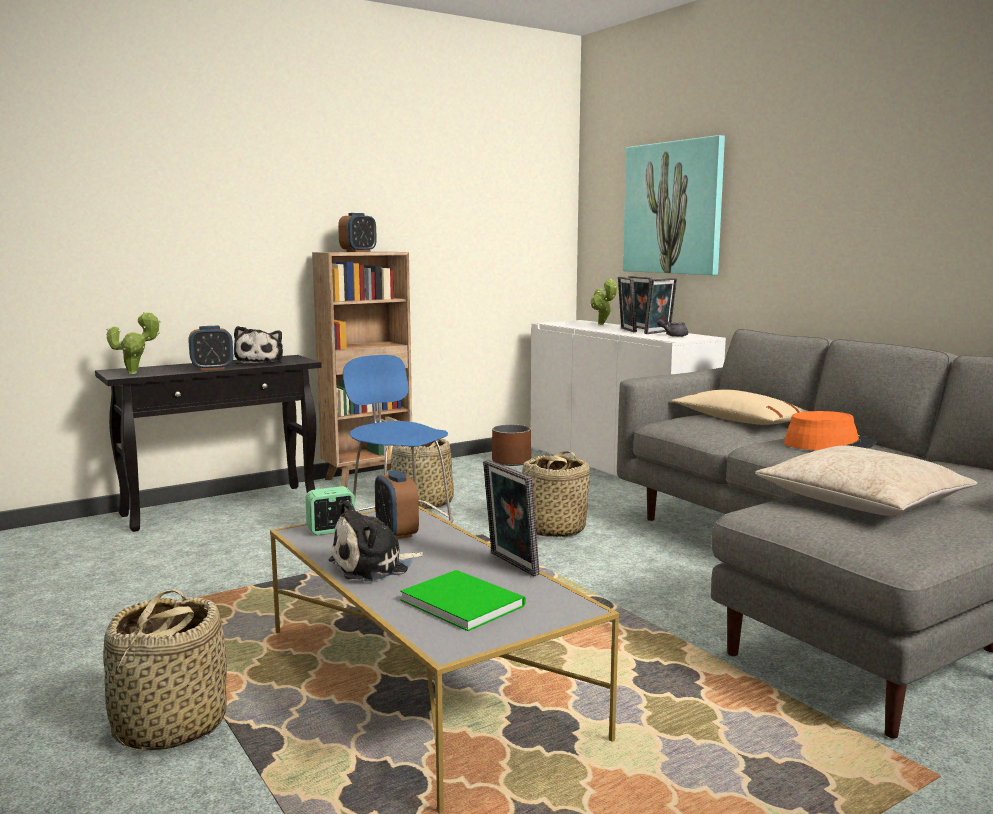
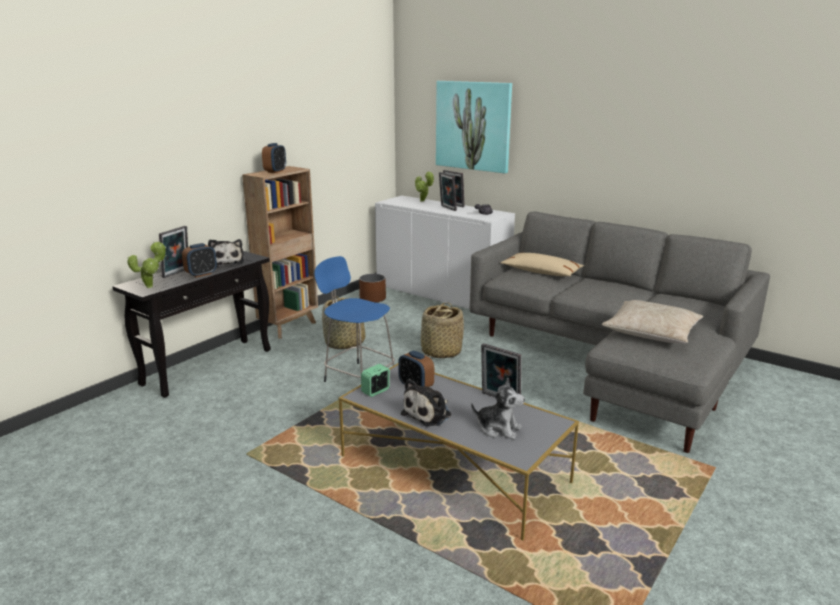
camera: 20 degrees left, 10 degrees up
basket [103,589,227,751] -> none
green book [400,570,526,631] -> plush toy [471,378,525,439]
picture frame [644,278,677,334] -> picture frame moved to [159,226,188,278]
orange hat [784,411,876,450] -> none

